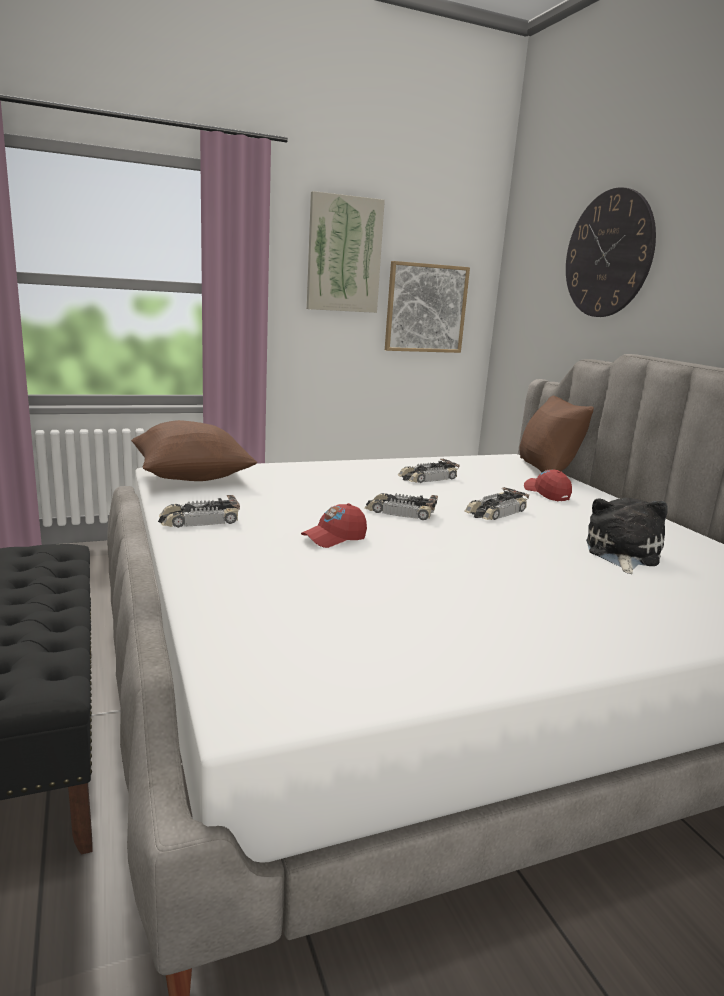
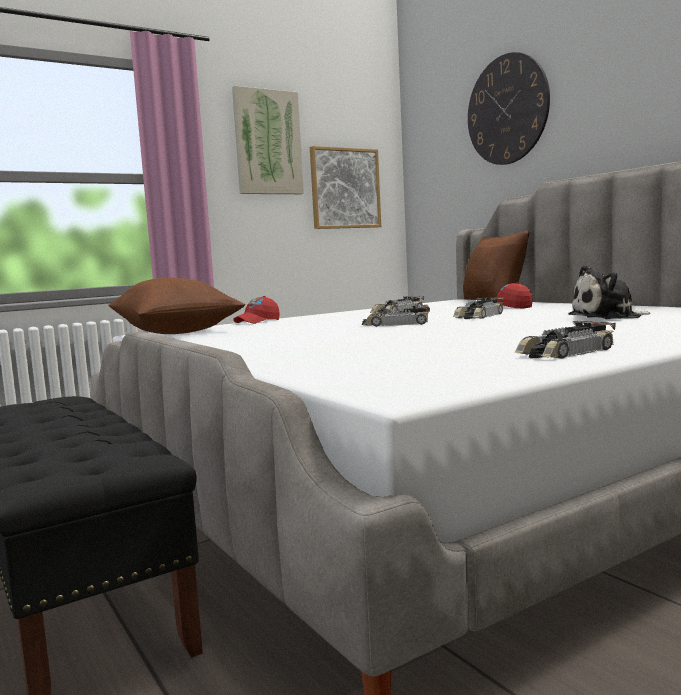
camera: 10 degrees left, 10 degrees down
toy car [158,495,240,528] -> toy car moved to [514,321,616,359]
red cap [301,503,367,548] -> red cap moved to [233,296,280,324]
plush toy [586,497,668,574] -> plush toy turned 105 degrees counterclockwise [569,266,651,320]

